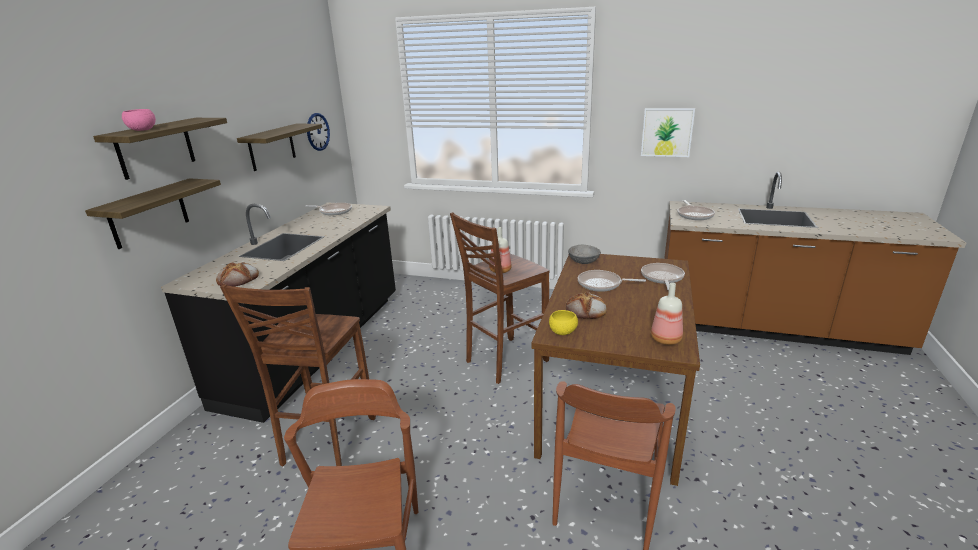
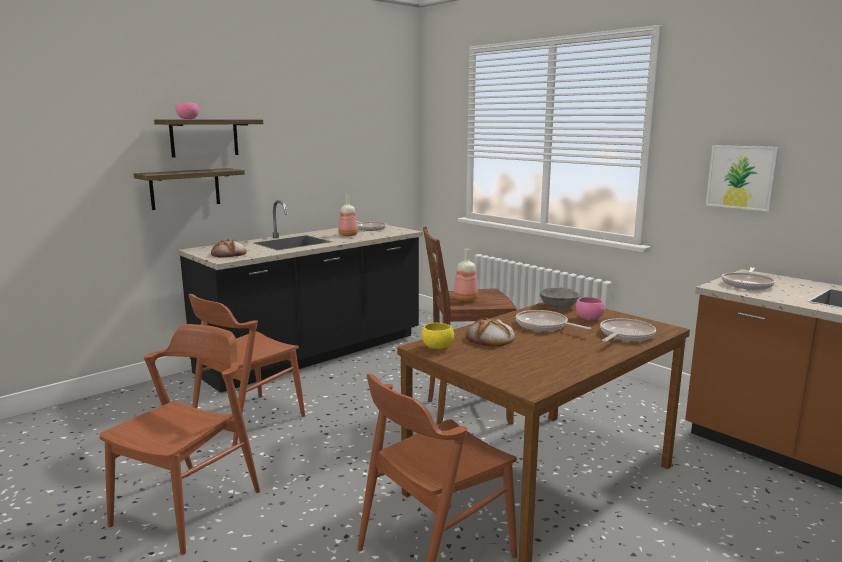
camera: 30 degrees right, 10 degrees down
brown stool [220,284,376,466] -> brown chair [188,294,305,446]
shelf [237,124,322,171] -> none
wall clock [307,113,330,151] -> none
bottle [651,283,683,345] -> bottle moved to [338,195,358,236]
none -> pink bowl [576,297,605,320]

